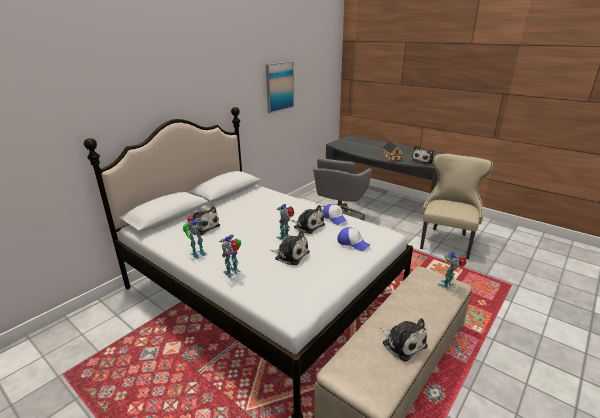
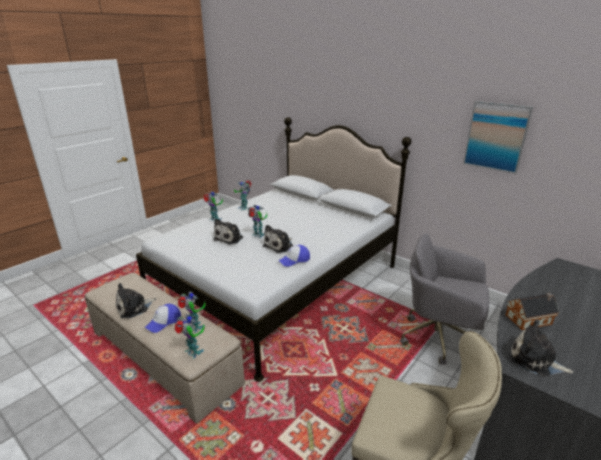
camera: 90 degrees right, 0 degrees up
plush toy [188,206,220,235] -> none
cap [337,227,370,251] -> cap moved to [145,304,181,333]
none -> toy robot [178,291,206,333]

